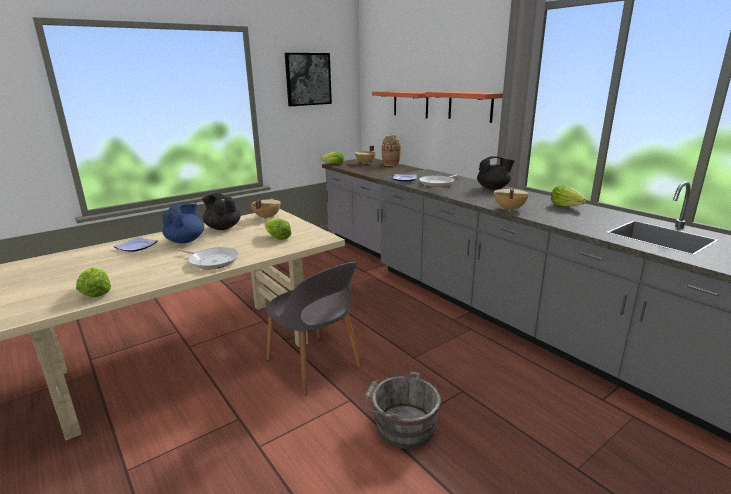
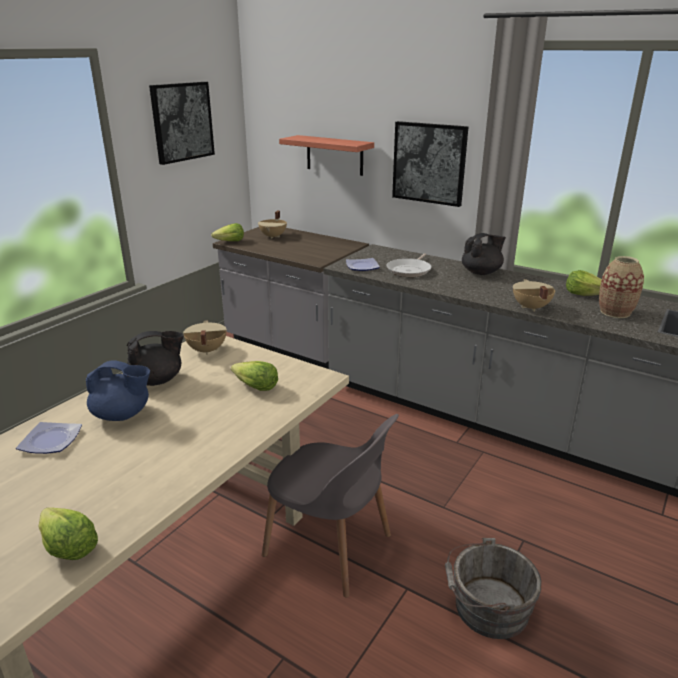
camera: 20 degrees left, 5 degrees up
blue teapot [162,204,204,243] -> blue teapot turned 105 degrees clockwise [86,361,150,421]
frying pan [177,247,239,269] -> none
black teapot [202,193,241,230] -> black teapot turned 135 degrees clockwise [127,331,184,386]
vase [382,135,401,166] -> vase moved to [599,256,644,318]
shelf [425,91,503,123] -> picture [392,121,469,207]

